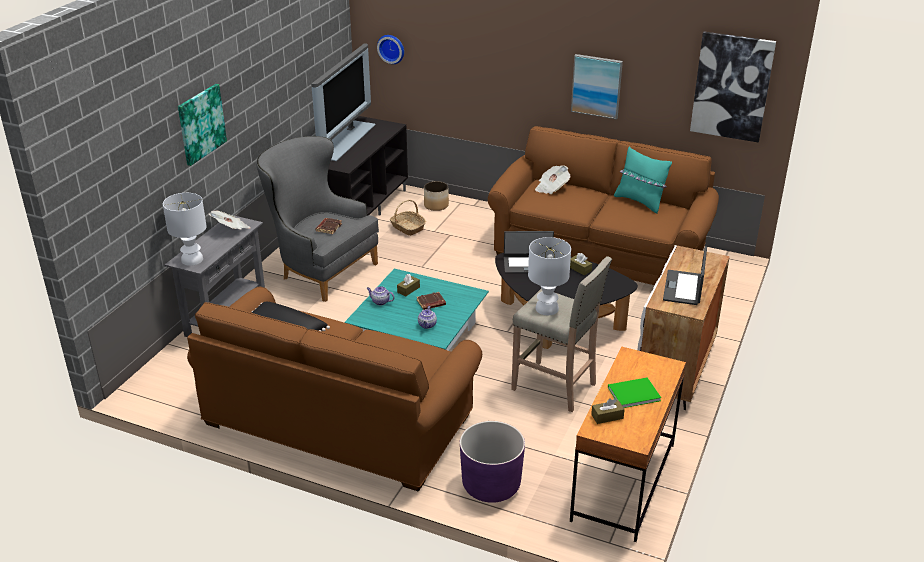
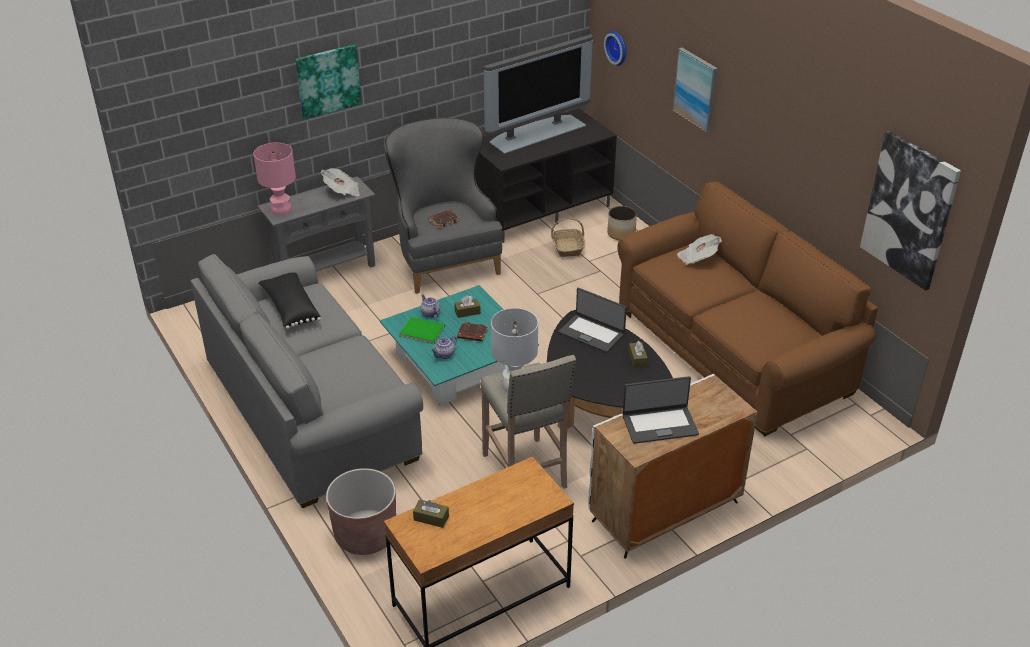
camera: 35 degrees right, 5 degrees up
white table lamp [163,193,207,266] -> pink table lamp [253,143,296,215]
brown sofa [187,287,482,492] -> grey sofa [191,254,423,508]
purple planter [460,421,525,503] -> brown planter [326,468,396,555]
picture [571,54,623,119] -> picture moved to [673,48,718,133]
green book [608,377,661,408] -> green book moved to [399,317,445,344]
turquoise pillow [614,146,672,214] -> none
laptop [663,246,707,305] -> laptop turned 150 degrees counterclockwise [622,376,699,444]

